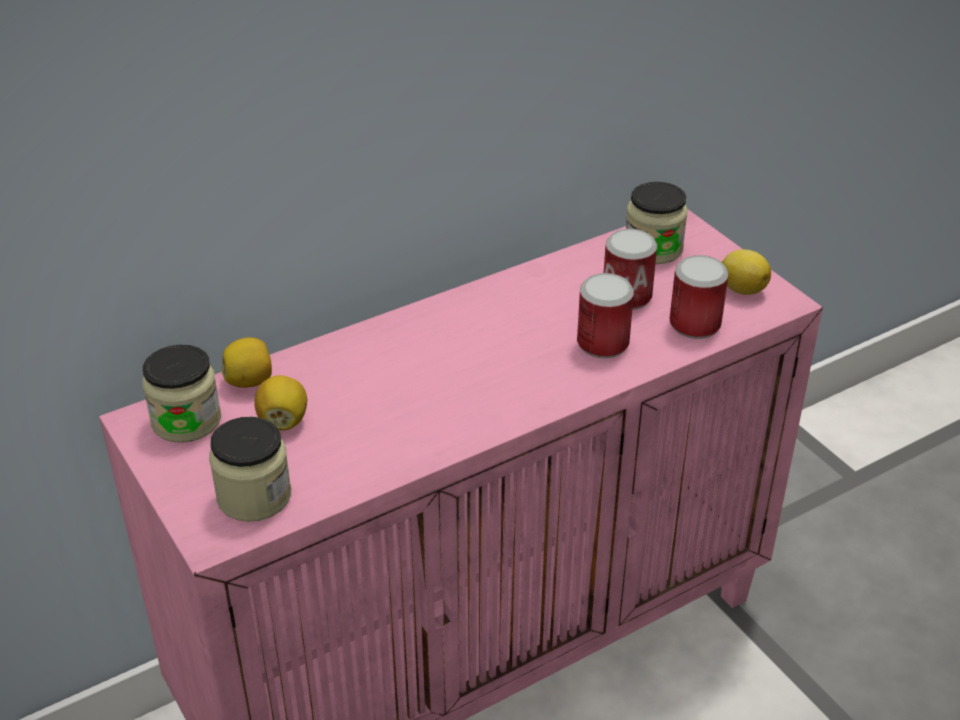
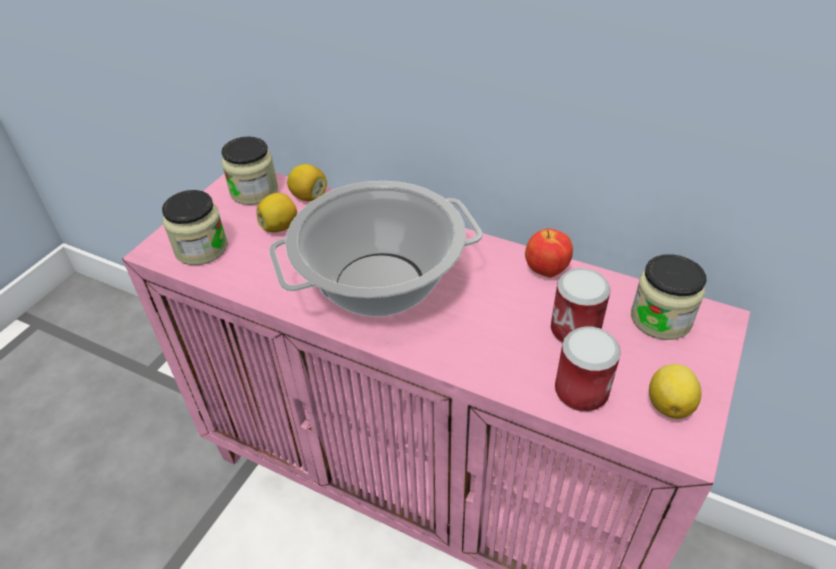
camera: 60 degrees right, 5 degrees up
can [577,273,634,358] -> none
none -> cooking pot [269,181,483,317]
none -> apple [525,229,573,278]

